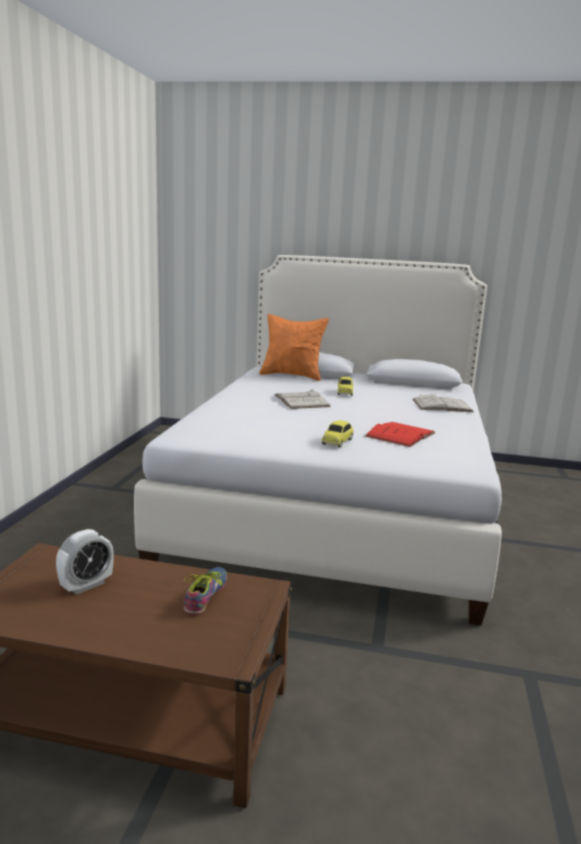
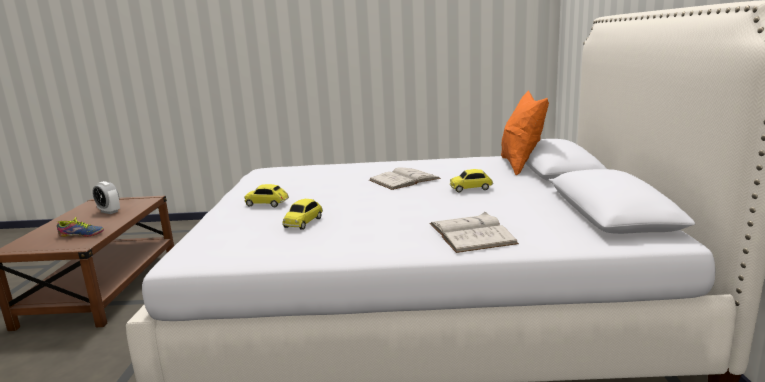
camera: 80 degrees right, 0 degrees up
red book [365,422,435,447] -> toy car [282,199,323,230]

